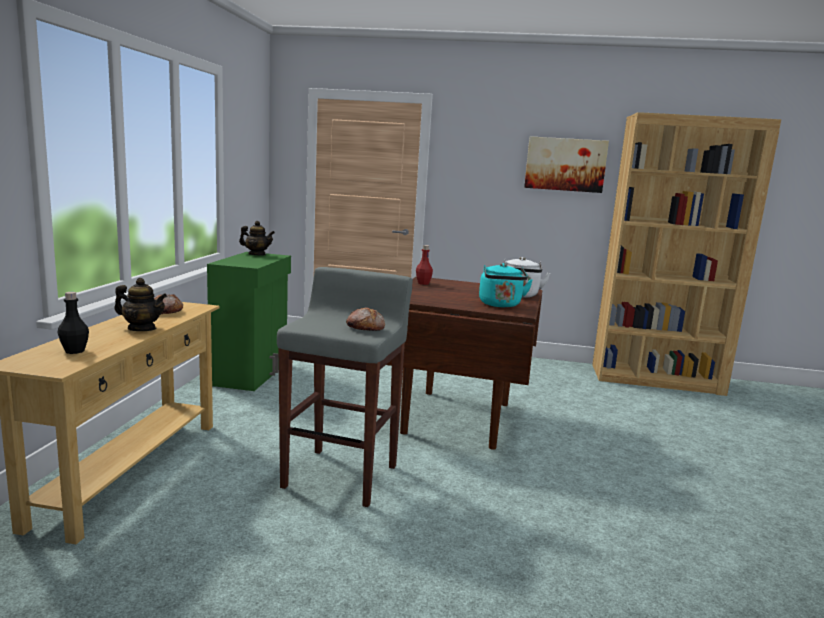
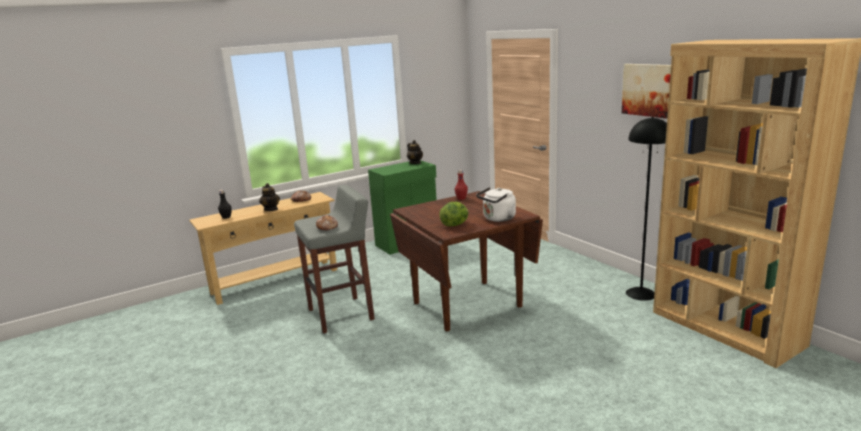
camera: 50 degrees right, 5 degrees up
turquoise kettle [479,263,533,307] -> lettuce [439,202,469,226]
none -> black floor lamp [626,117,667,301]

